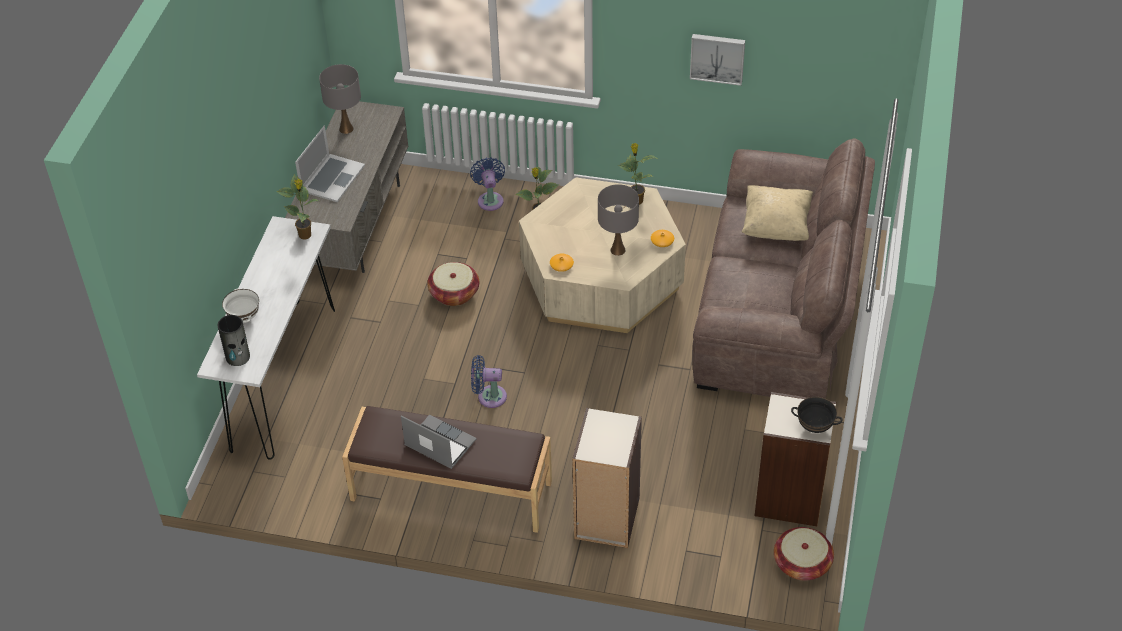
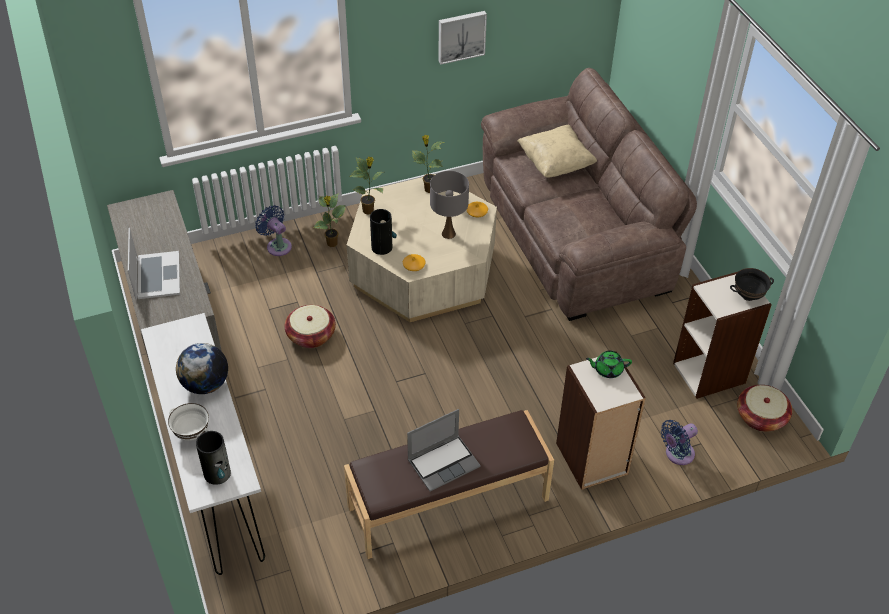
camera: 35 degrees left, 0 degrees up
potted plant [277,175,318,240] -> potted plant moved to [350,157,384,215]
grey table lamp [319,64,361,134] -> none
laptop [401,415,477,469] -> laptop turned 150 degrees clockwise [407,409,481,492]
blue fan [471,355,507,408] -> blue fan moved to [661,420,698,465]
none -> globe [176,343,228,394]
none -> vase [370,209,397,255]
none -> green teapot [586,351,632,378]

